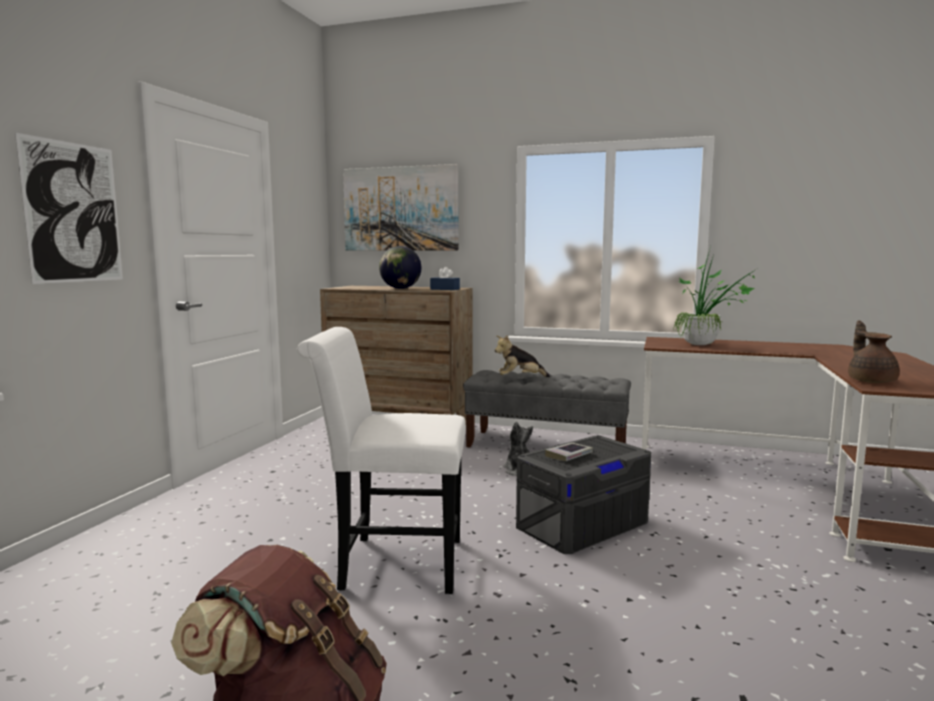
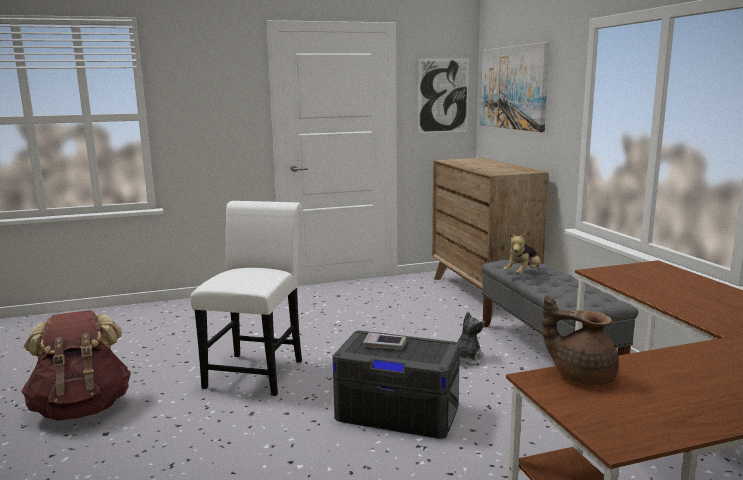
camera: 55 degrees right, 5 degrees up
picture [15,133,123,284] -> picture moved to [418,58,469,133]
white chair [297,327,466,594] -> white chair turned 45 degrees clockwise [191,201,302,396]
globe [379,246,422,289] -> none
blue tissue box [430,267,460,290] -> none
plush toy [495,335,550,377] -> plush toy turned 90 degrees counterclockwise [503,233,540,274]
potted plant [673,246,755,345] -> none
brown teapot [848,320,900,383] -> brown teapot turned 120 degrees counterclockwise [542,295,619,385]

